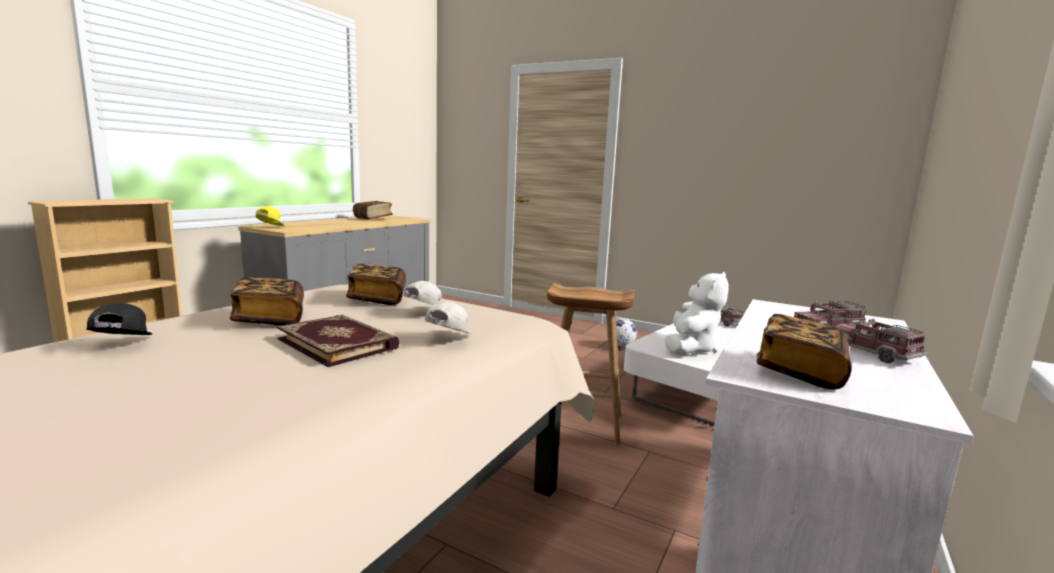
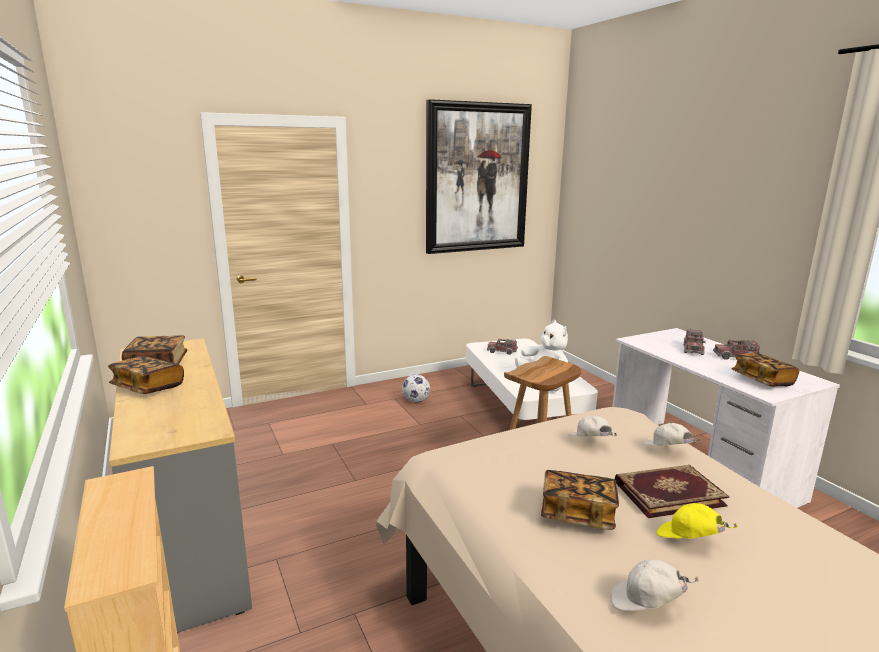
camera: 55 degrees left, 5 degrees up
black cap [86,303,152,335] -> white cap [611,560,699,611]
yellow cap [255,206,284,226] -> yellow cap moved to [657,503,738,539]
book [346,264,406,305] -> book moved to [108,356,184,394]
none -> picture [426,99,532,254]

